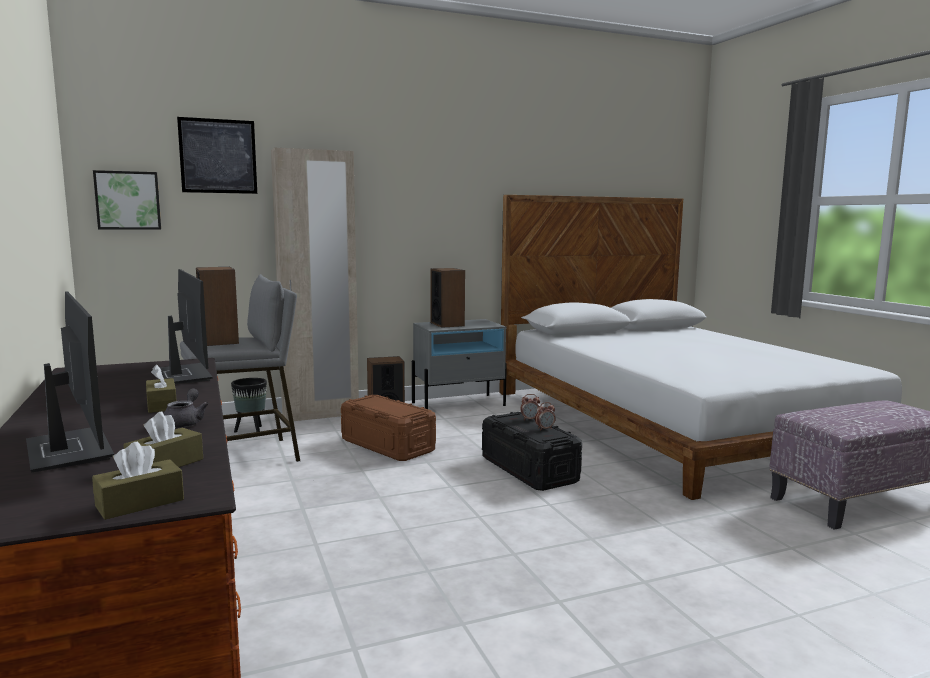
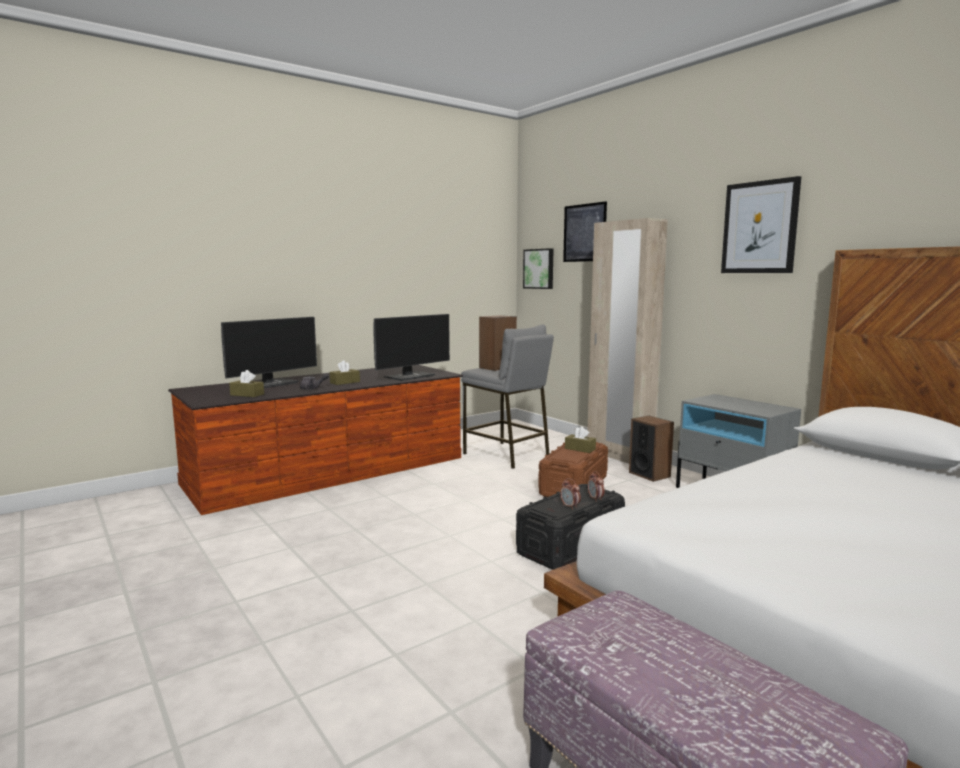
camera: 75 degrees right, 0 degrees up
brown tissue box [92,442,184,520] -> brown tissue box moved to [565,426,596,453]
black planter [231,378,267,433] -> none
speaker [431,268,465,328] -> none
none -> picture [721,176,801,273]

